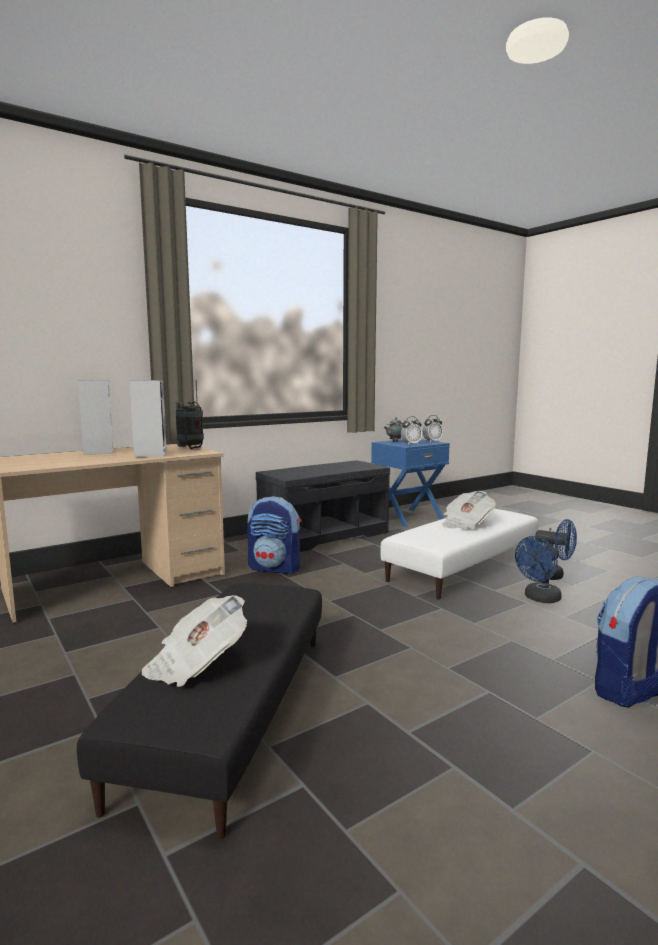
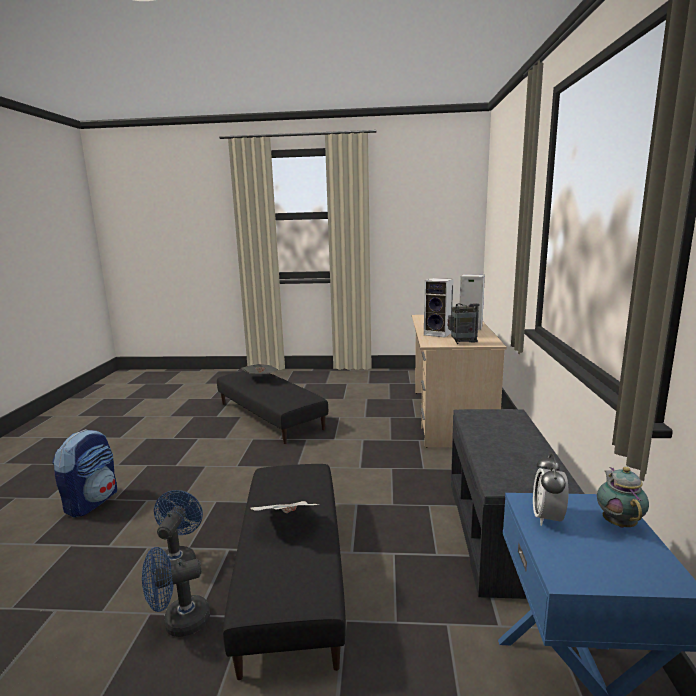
camera: 130 degrees right, 5 degrees up
backpack [247,496,301,574] -> none
white ottoman [380,509,538,599] -> black ottoman [223,464,346,680]
alarm clock [423,415,443,442] -> none

